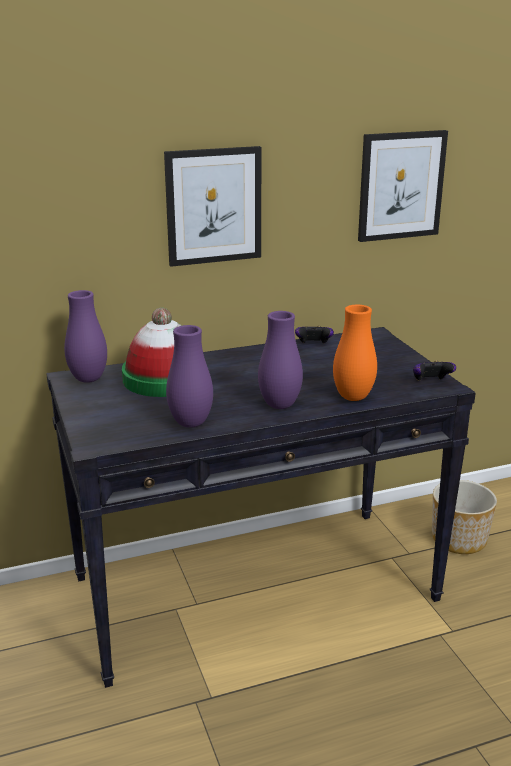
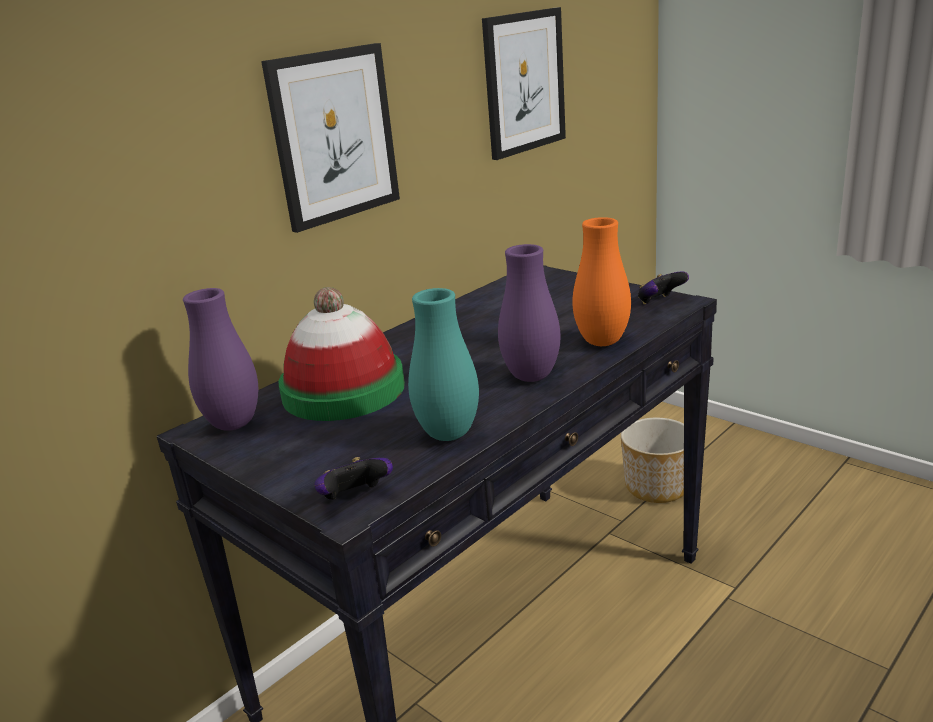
camera: 25 degrees left, 0 degrees up
purple vase [166,325,213,428] -> turquoise vase [408,288,479,441]
game controller [295,326,334,344] -> game controller moved to [314,457,393,500]

